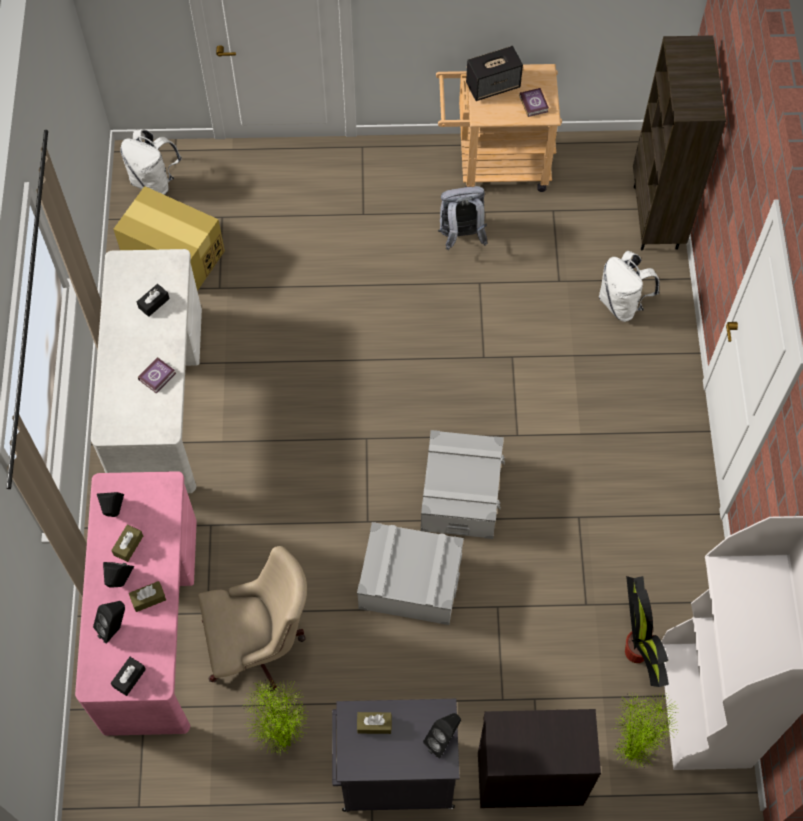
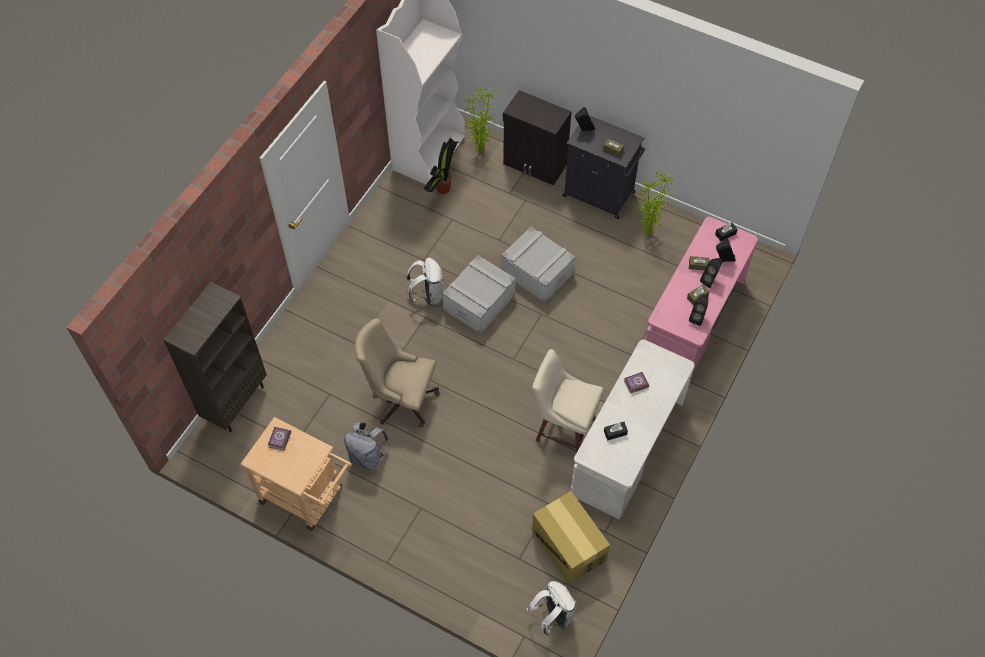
camera: 150 degrees left, 5 degrees down
beige office chair [198,546,307,692] -> beige office chair moved to [354,318,440,427]
speaker [466,46,523,101] -> none
white backpack [599,251,659,322] -> white backpack moved to [406,258,443,306]
none -> beige stool [532,349,604,453]

